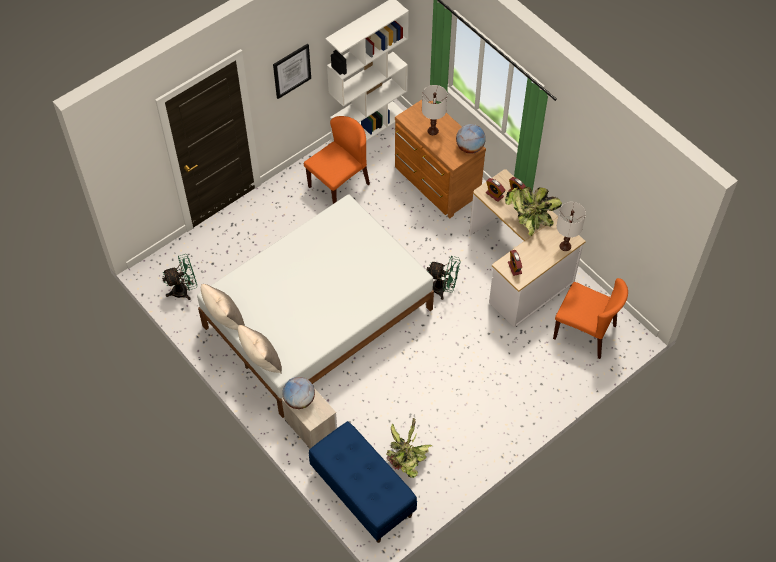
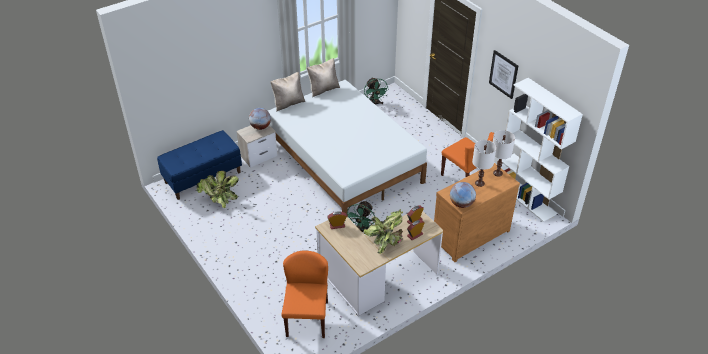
camera: 95 degrees right, 15 degrees down
orange chair [553,278,628,359] -> orange chair turned 150 degrees clockwise [282,250,328,338]
white table lamp [557,202,586,251] -> white table lamp moved to [493,130,515,177]

